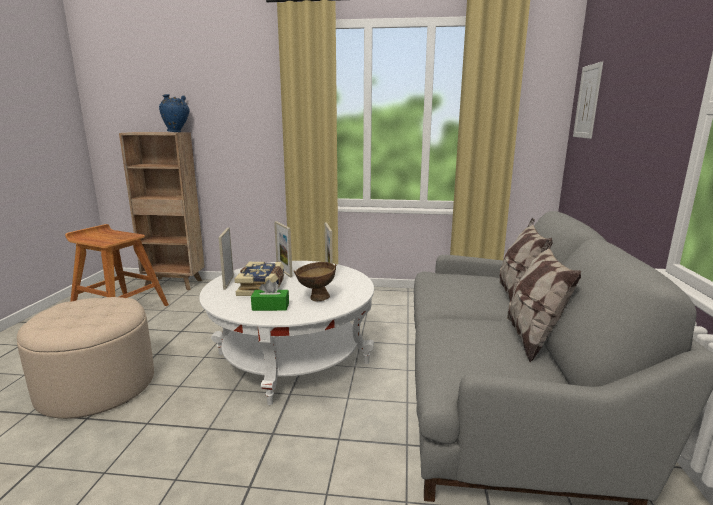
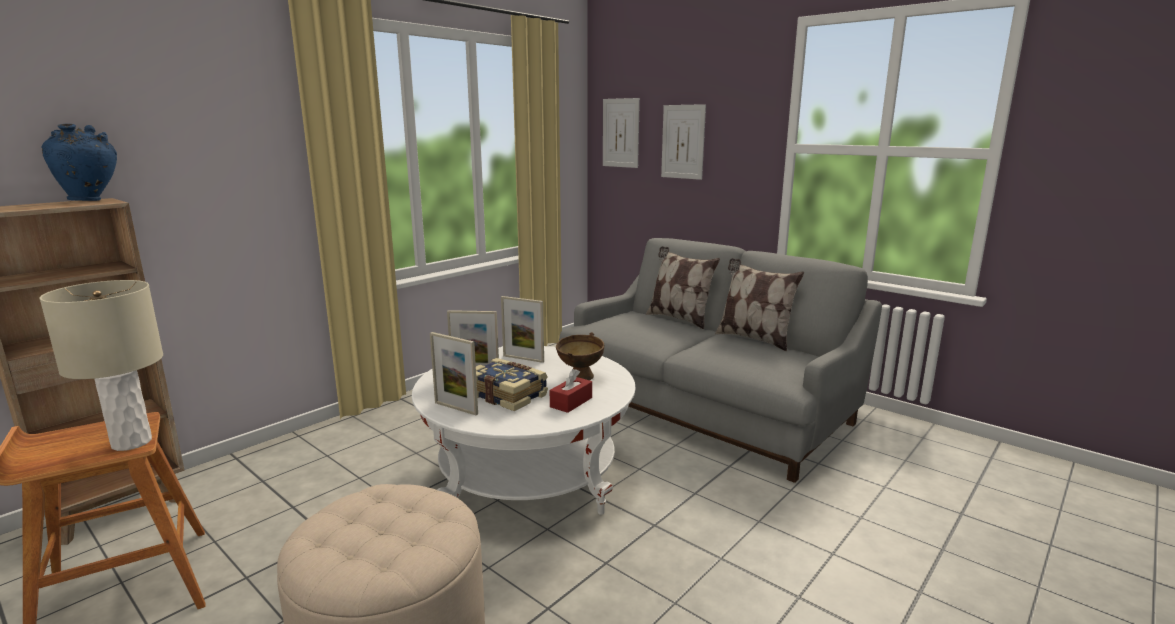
camera: 55 degrees left, 0 degrees up
green tissue box [251,280,289,311] -> red tissue box [550,369,592,413]
none -> beige table lamp [40,280,163,451]
none -> picture [661,104,706,180]

